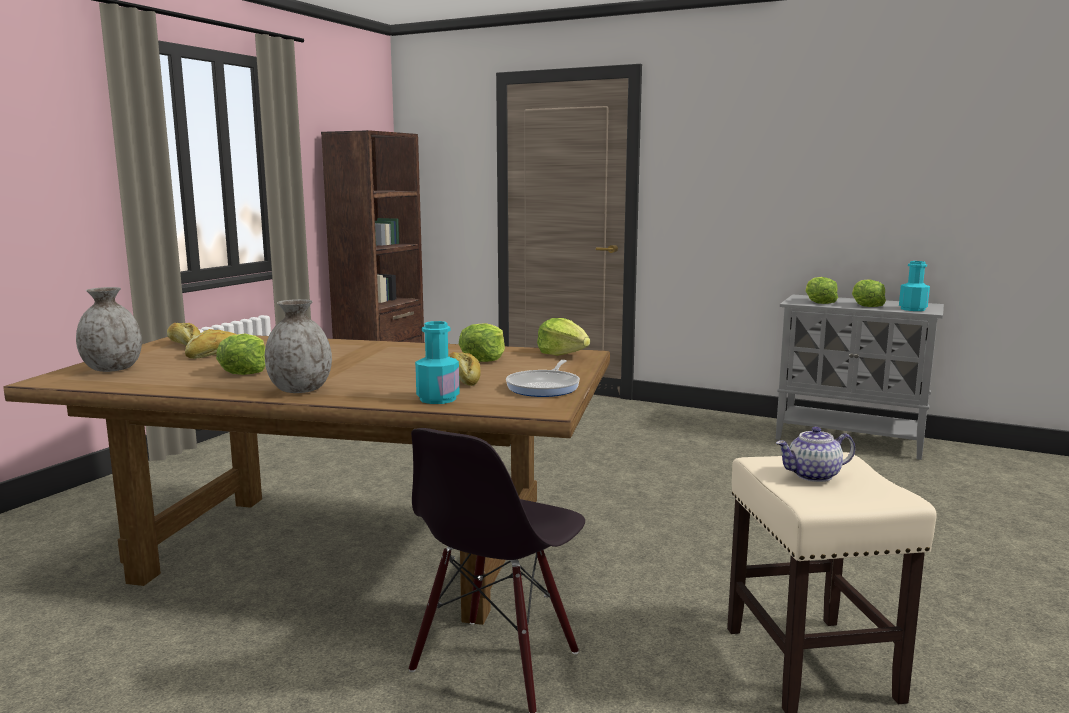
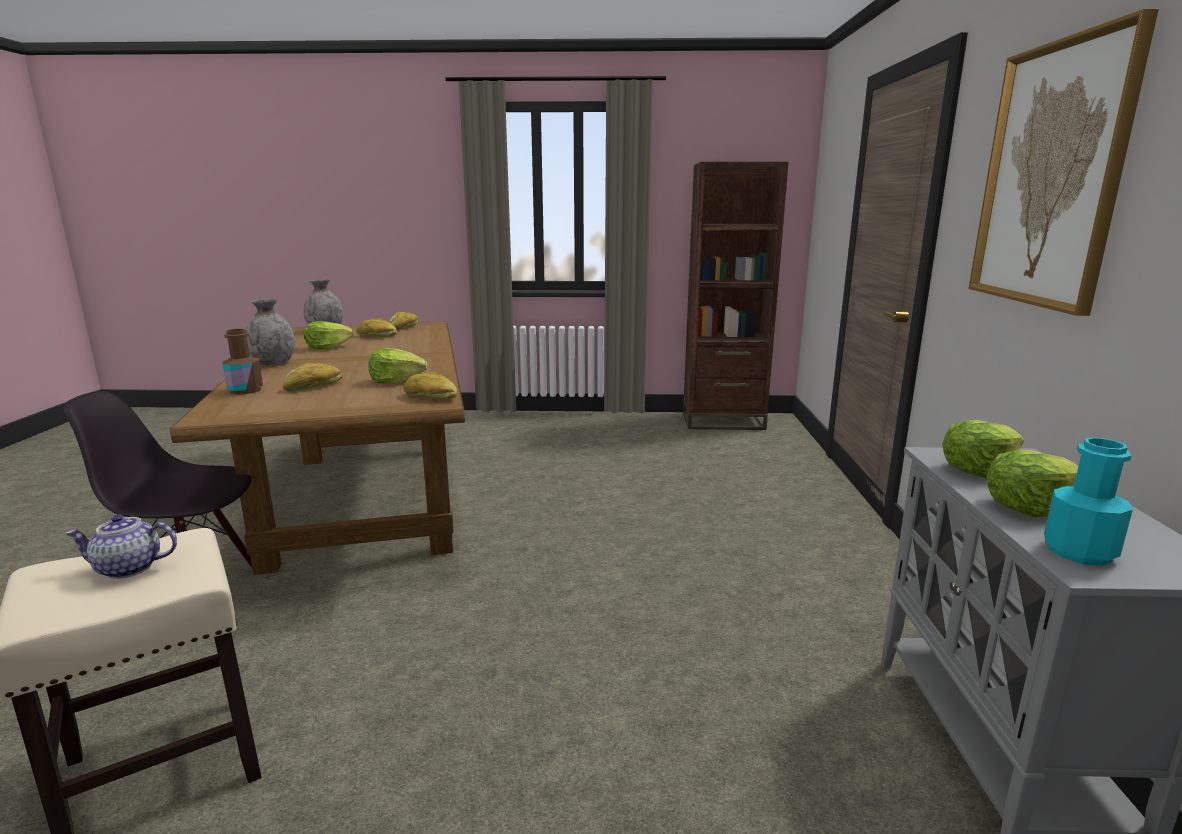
camera: 65 degrees right, 5 degrees up
turquoise bottle [415,321,459,404] -> brown bottle [223,329,263,395]
frying pan [506,360,580,397] -> none
lettuce [537,318,590,356] -> bread [403,371,458,400]
teapot [776,426,855,482] -> teapot turned 60 degrees counterclockwise [65,514,177,579]
none -> picture [968,9,1159,316]

